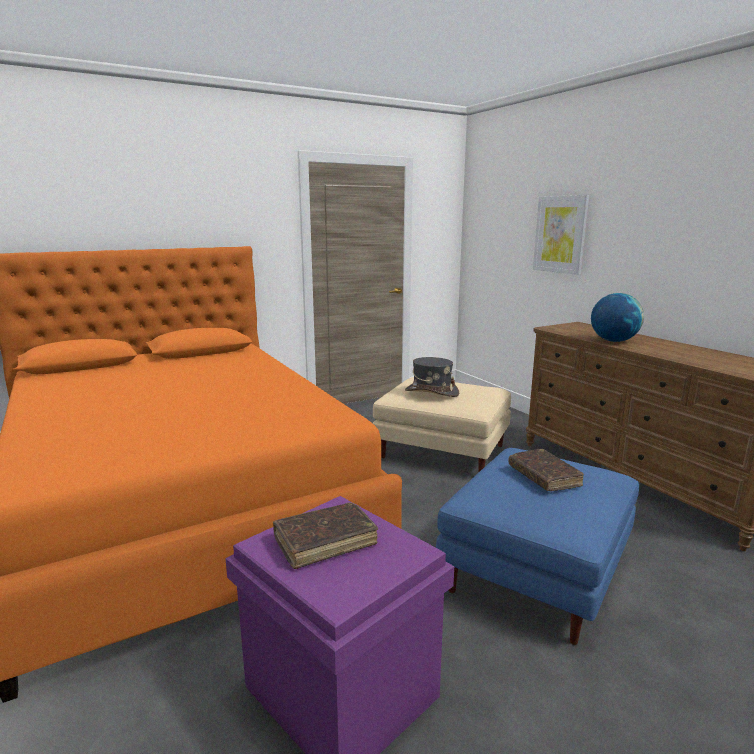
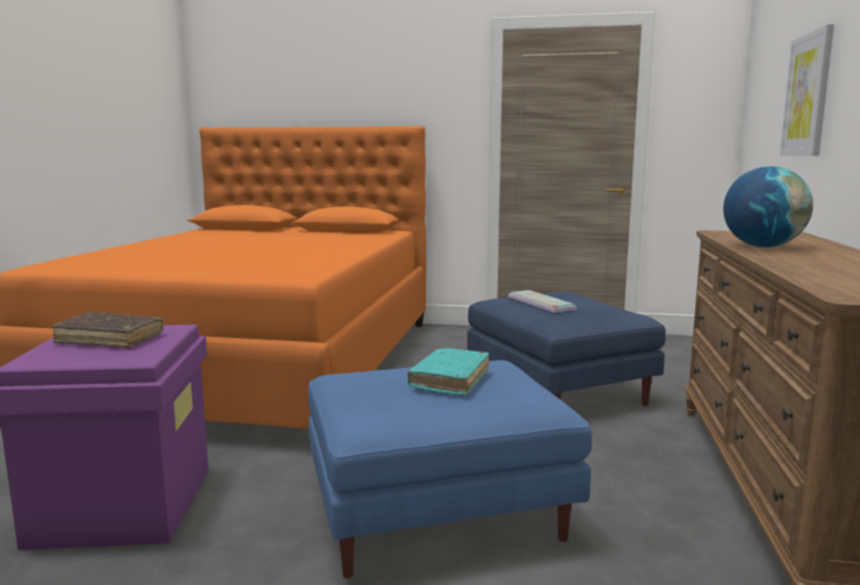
camera: 40 degrees right, 5 degrees down
beige ottoman [373,377,511,472] -> blue ottoman [467,292,666,406]
grey hat [405,357,459,397] -> keyboard [508,290,577,313]
brown book [508,449,584,491] -> turquoise book [408,348,489,396]

